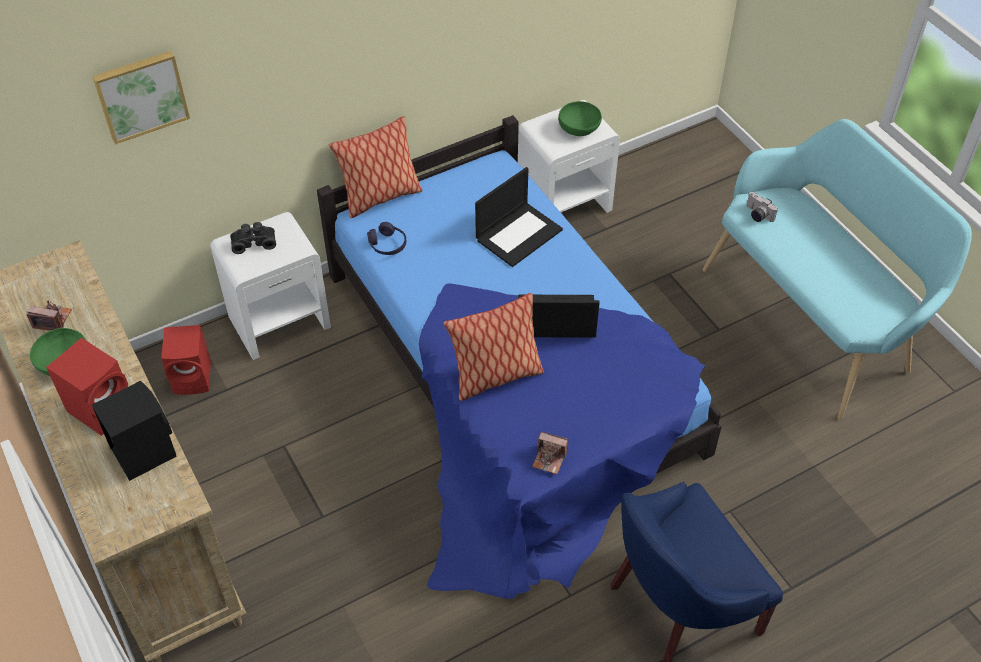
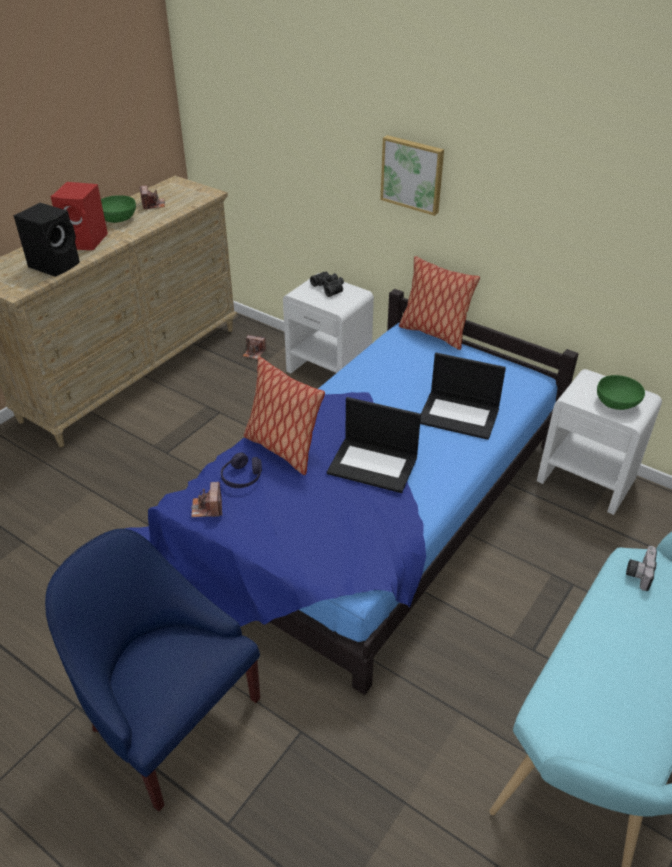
camera: 65 degrees right, 10 degrees down
picture [92,51,190,144] -> picture moved to [380,135,444,216]
red speaker [161,325,211,395] -> camera [243,335,266,359]
purple headphones [367,222,406,255] -> purple headphones moved to [221,452,262,488]
laptop [518,295,600,338] -> laptop turned 135 degrees clockwise [327,397,421,493]

